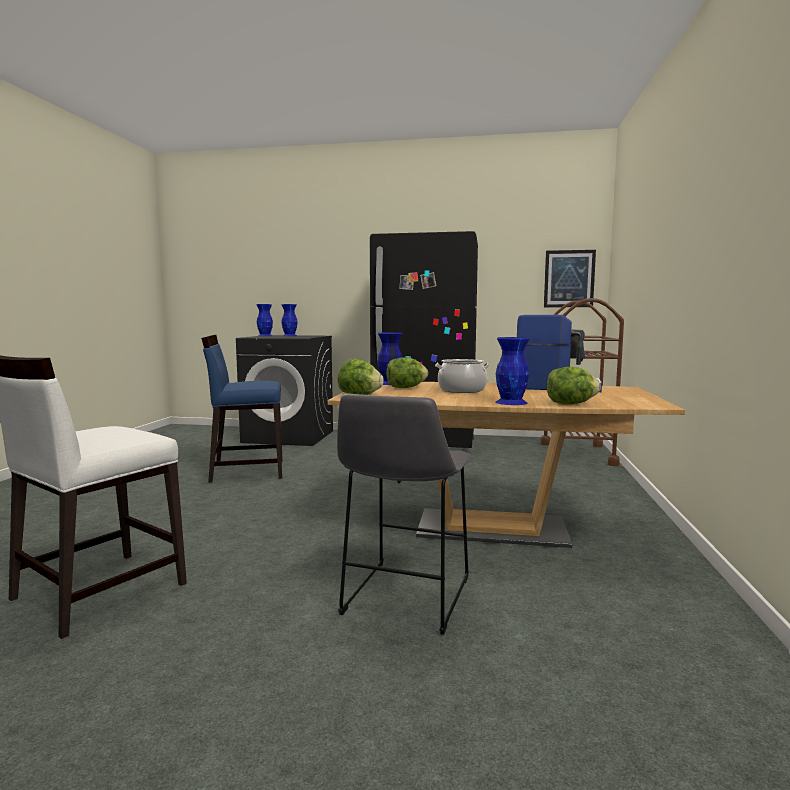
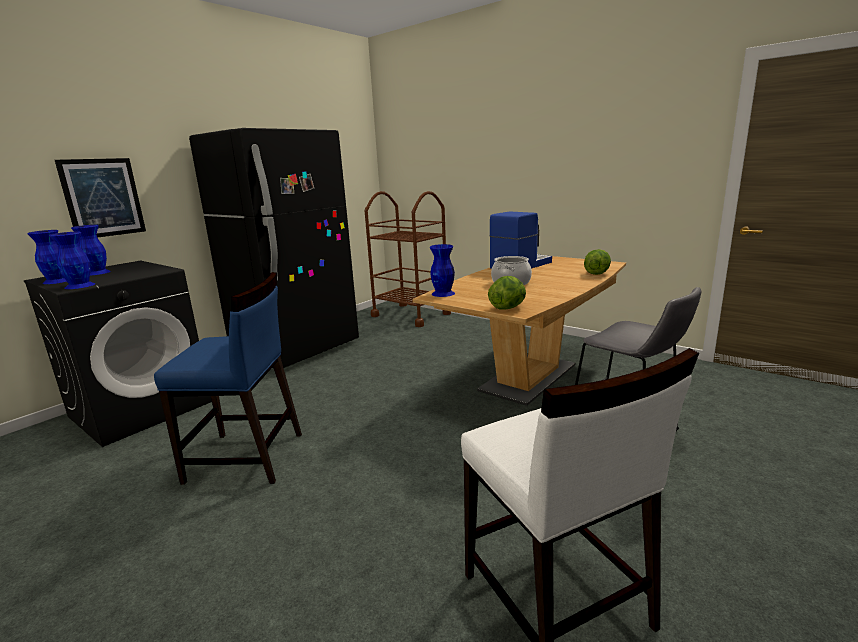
camera: 60 degrees left, 10 degrees up
blue chair [201,335,283,483] -> blue chair turned 105 degrees counterclockwise [154,272,302,485]
lettuce [386,357,428,388] -> none
blue vase [495,337,530,405] -> blue vase moved to [49,232,95,289]
picture [544,250,596,307] -> picture moved to [55,158,146,238]

